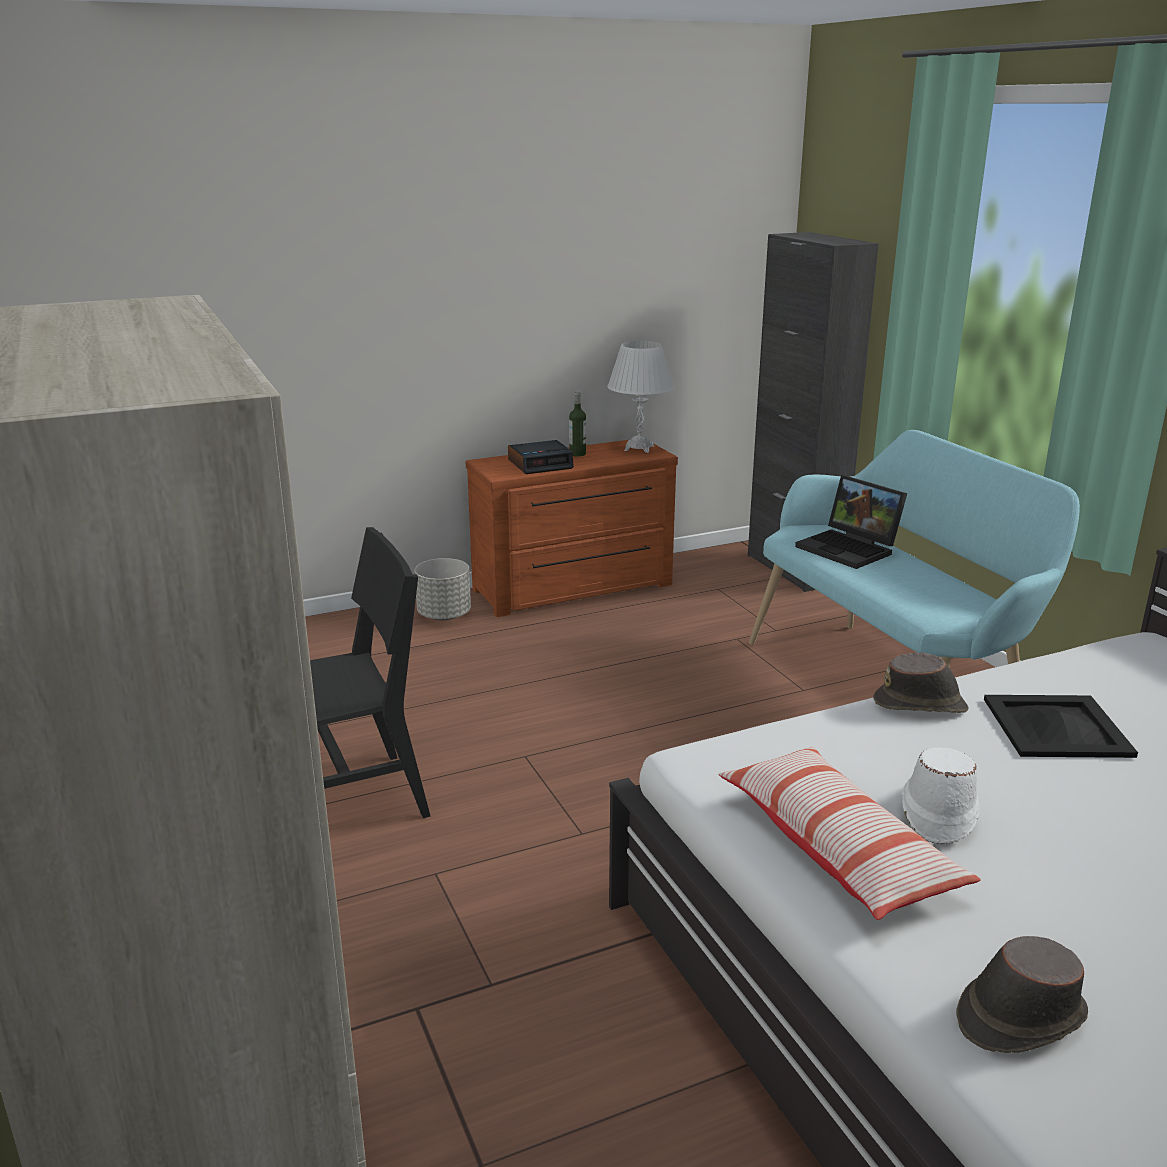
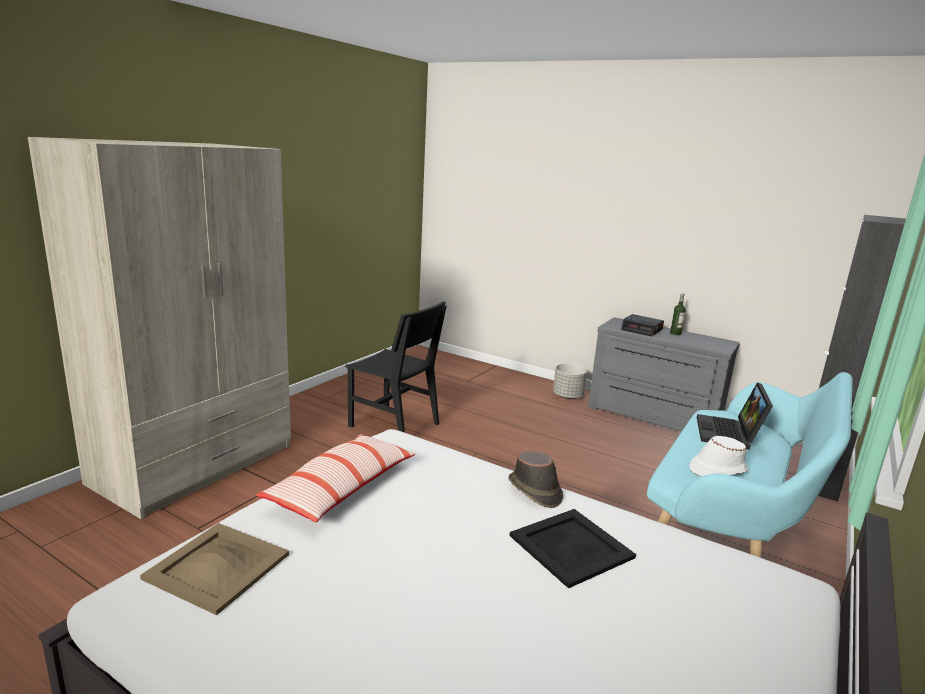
camera: 55 degrees right, 5 degrees down
brown dresser [466,440,678,617] -> grey dresser [588,317,740,432]
white table lamp [607,341,674,453] -> none
white hat [902,747,980,844] -> white hat moved to [690,436,748,476]
brown hat [956,936,1088,1053] -> beige tray [140,523,289,615]

